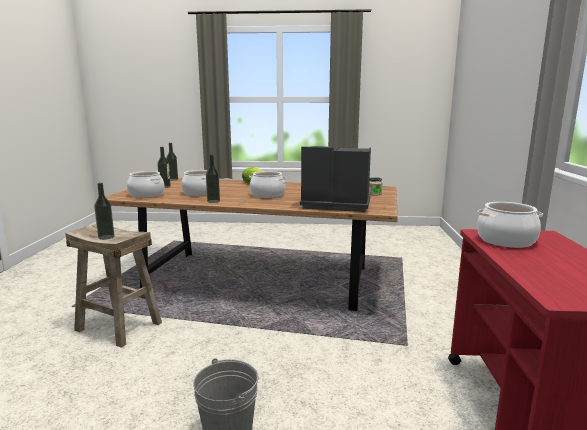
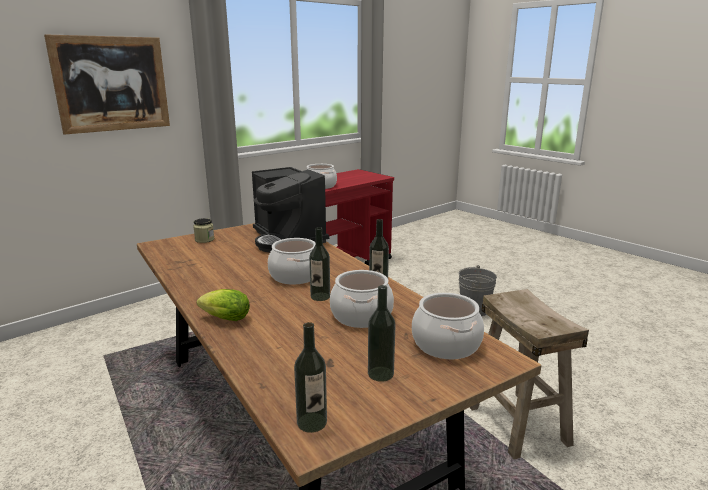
camera: 135 degrees left, 5 degrees up
bottle [94,183,114,240] -> bottle moved to [309,227,330,301]
none -> picture [44,34,170,135]

